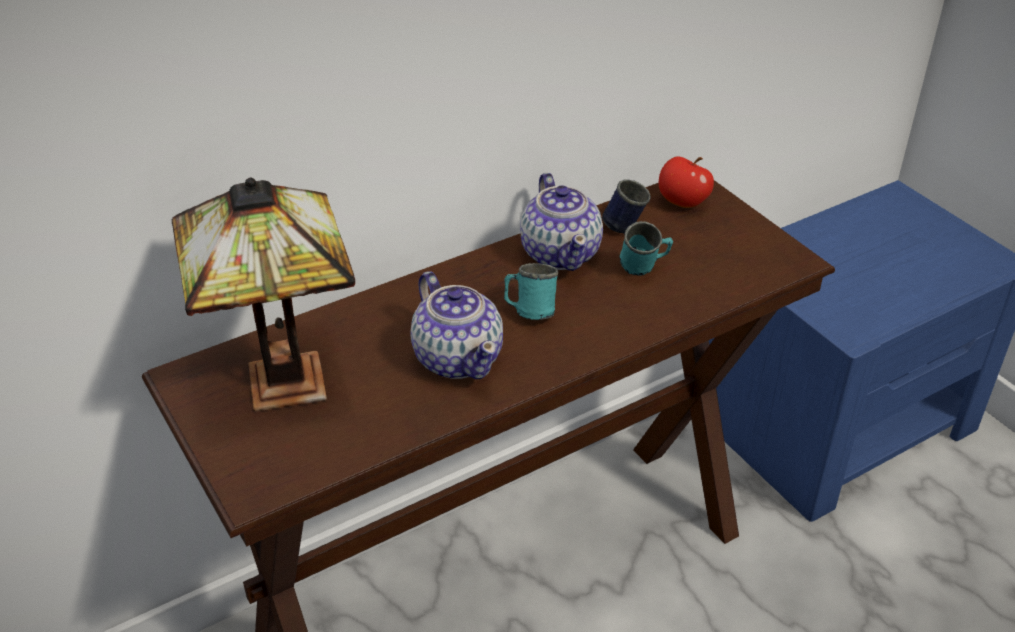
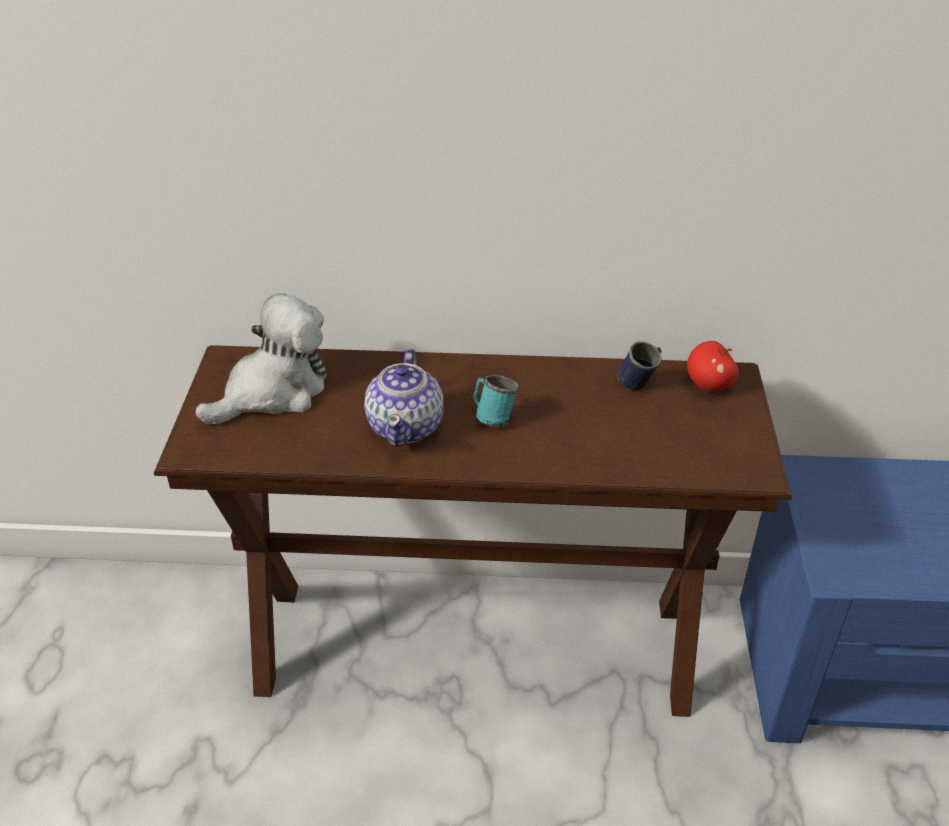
camera: 35 degrees right, 0 degrees up
table lamp [172,177,355,412] -> plush toy [196,293,327,425]
teapot [520,173,603,271] -> none
turquoise mug [620,221,673,276] -> none

